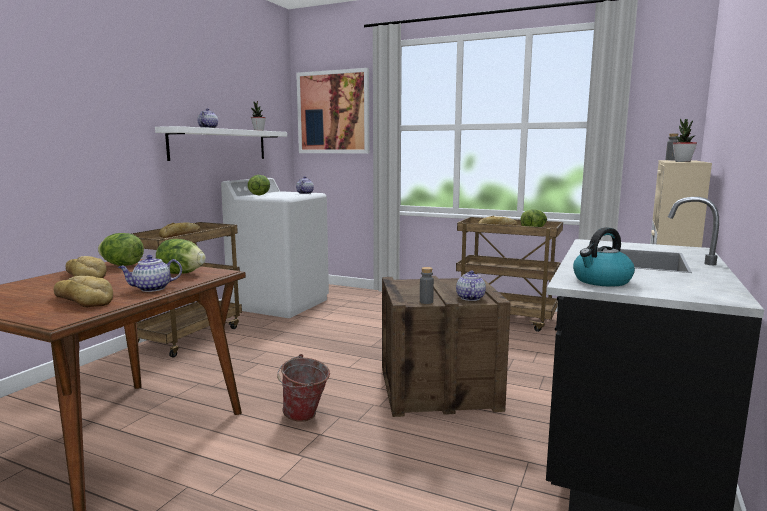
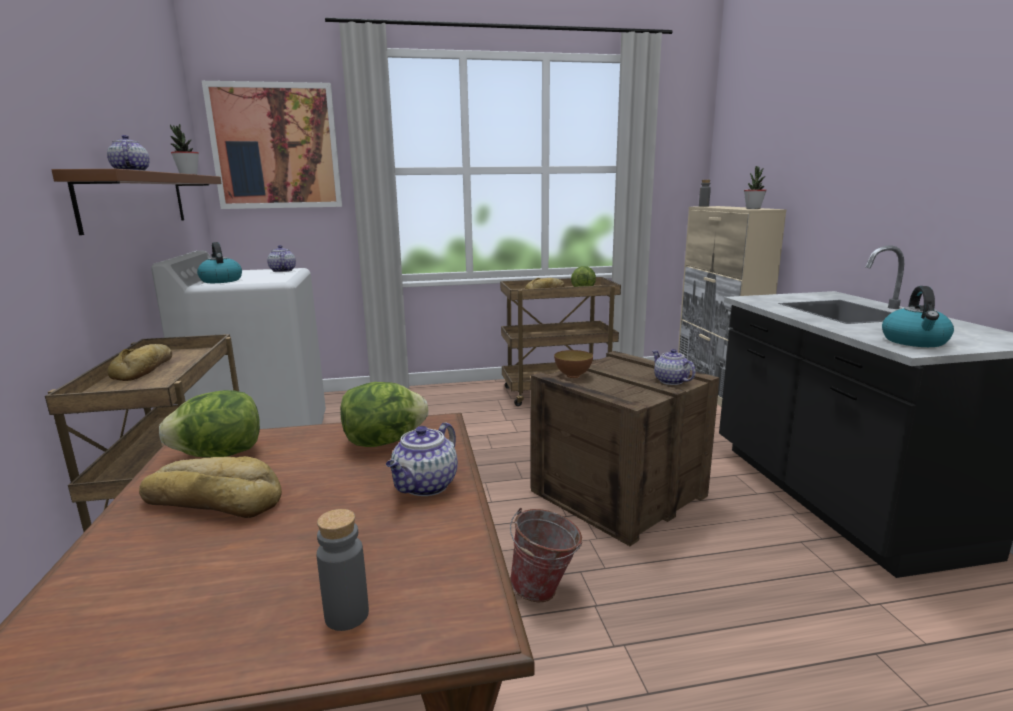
camera: 35 degrees left, 5 degrees up
bread [54,276,113,307] -> none
white shelf [155,126,287,161] -> brown shelf [51,169,221,235]
lettuce [248,175,270,195] -> kettle [197,242,242,283]
grey bottle [420,267,434,304] -> grey bottle moved to [316,509,369,631]
none -> bowl [554,350,593,378]

